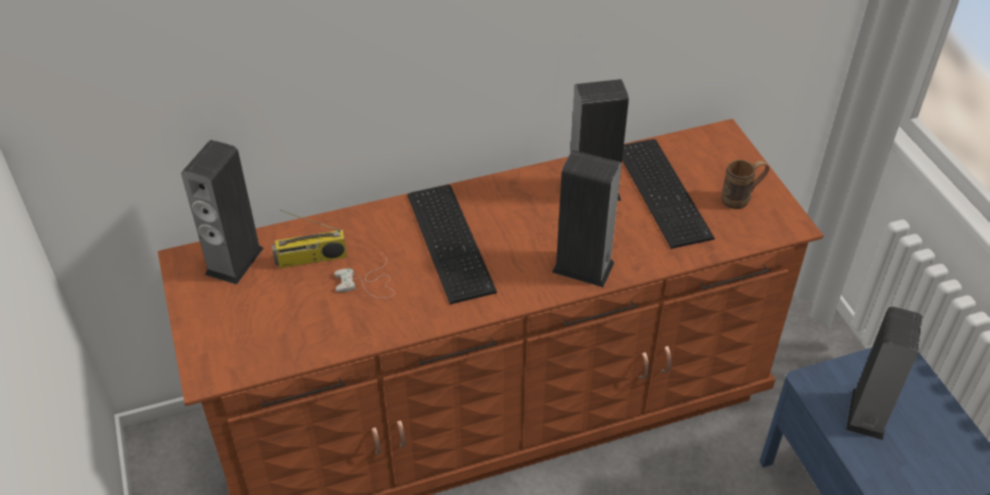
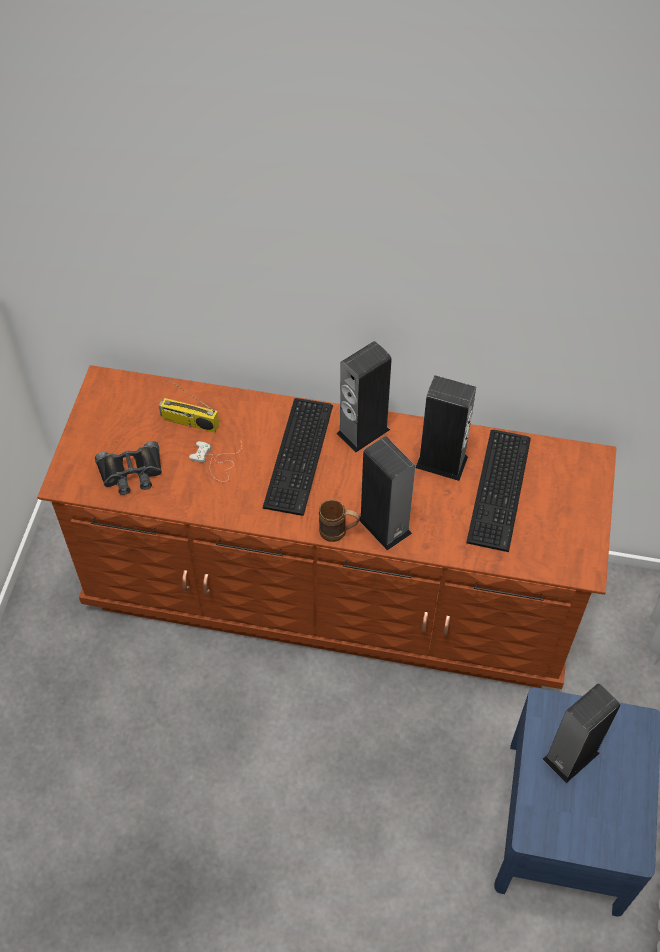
camera: 30 degrees right, 10 degrees up
speaker [181,140,264,285] -> speaker moved to [336,341,392,453]
brown mug [721,160,769,209] -> brown mug moved to [319,500,360,542]
none -> black binoculars [95,441,162,495]

